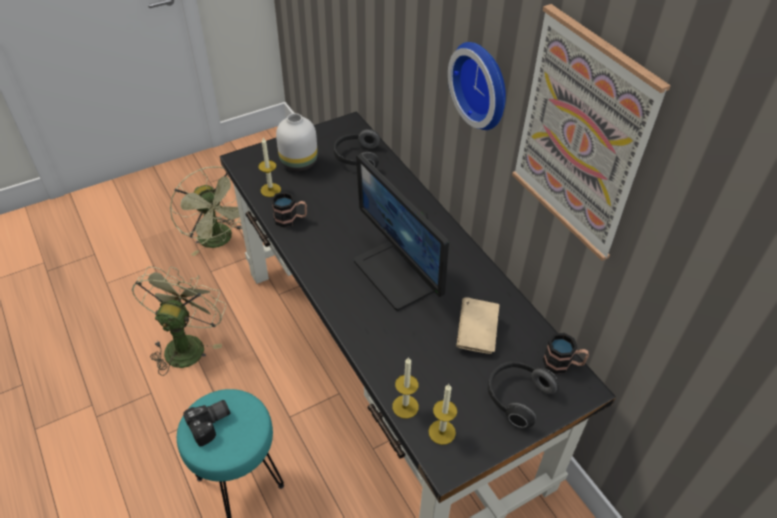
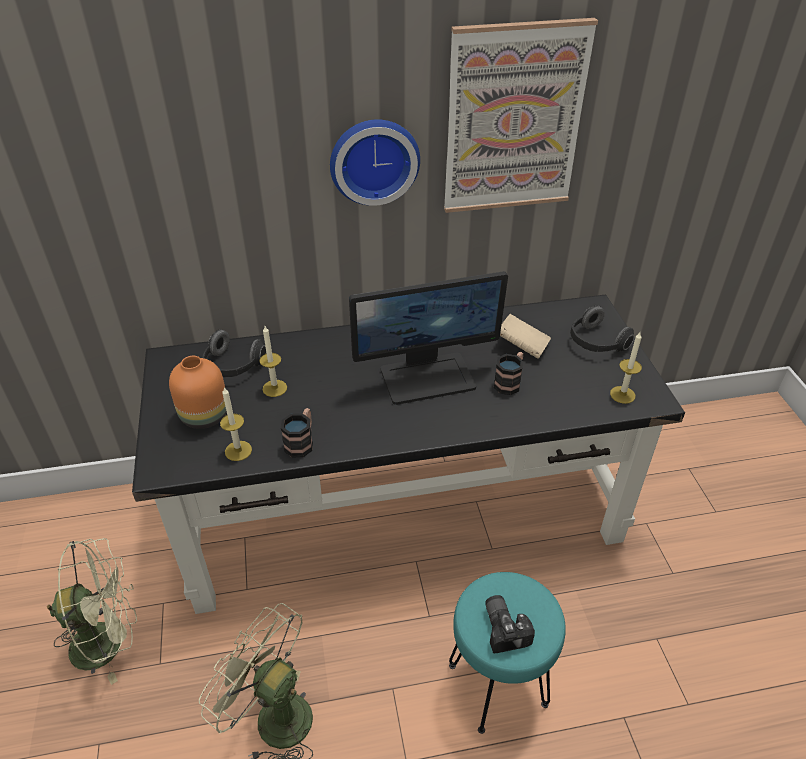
camera: 70 degrees left, 5 degrees down
white vase [276,113,318,171] -> orange vase [169,356,227,429]
candle [392,357,419,419] -> candle moved to [259,326,287,397]
mug [543,333,589,374] -> mug moved to [494,352,524,395]

